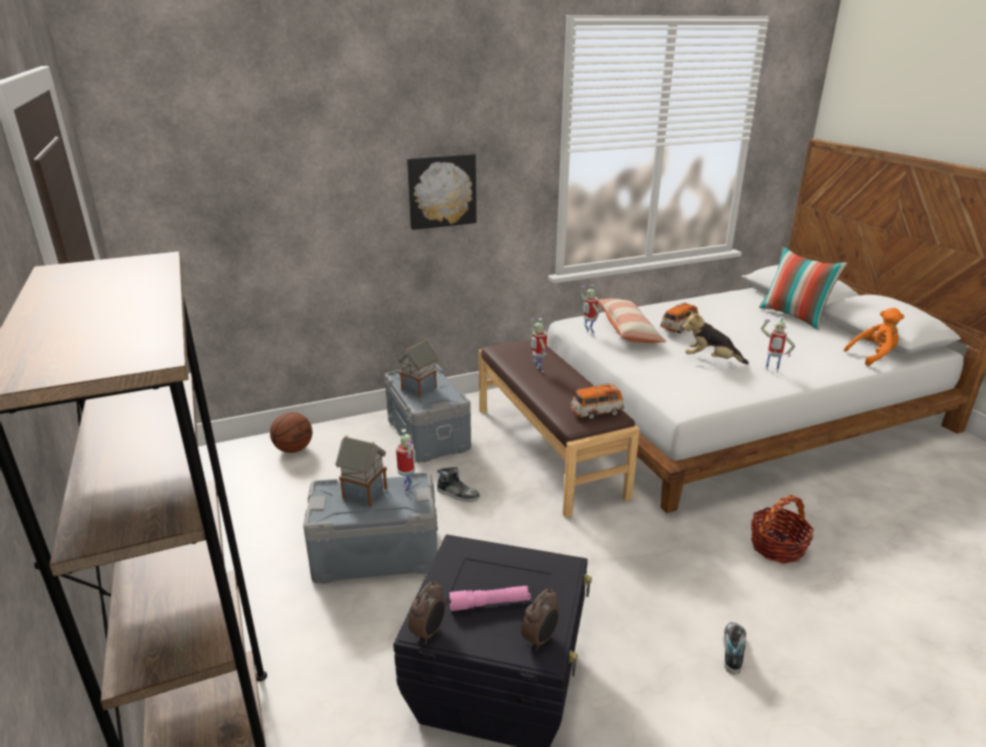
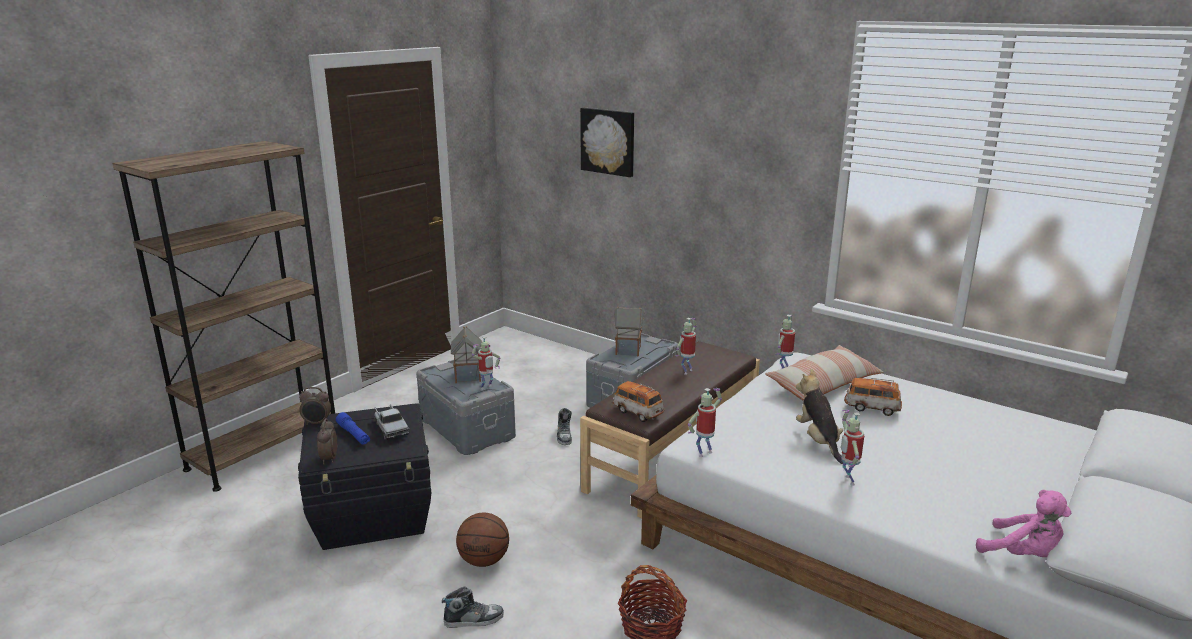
camera: 60 degrees right, 5 degrees down
basketball [270,412,312,453] -> basketball moved to [456,513,509,567]
picture [407,153,476,230] -> picture moved to [580,108,634,177]
pink flashlight [449,586,531,611] -> blue flashlight [336,412,370,444]
alarm clock [521,589,559,651] -> alarm clock turned 75 degrees clockwise [317,419,337,464]
pillow [759,246,847,330] -> none
orange plush toy [844,308,904,366] -> pink plush toy [976,490,1071,557]
none -> toy truck [374,404,409,440]
none -> toy robot [688,388,722,457]

